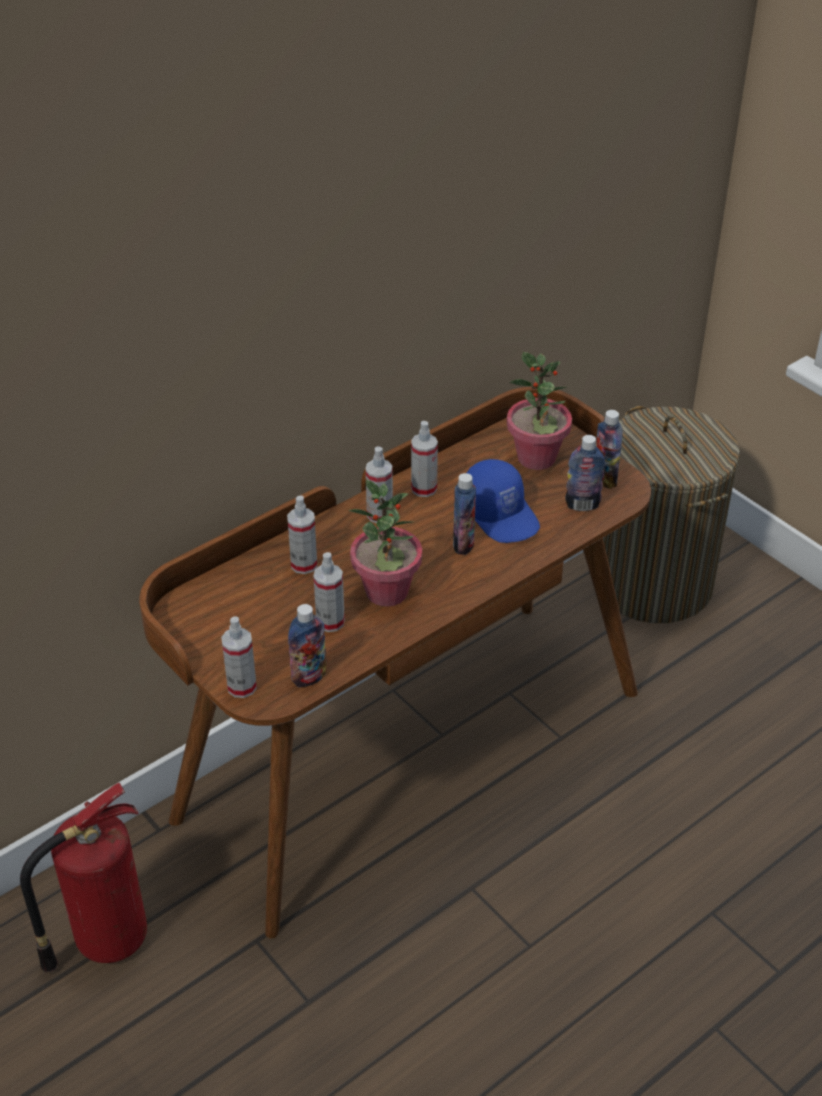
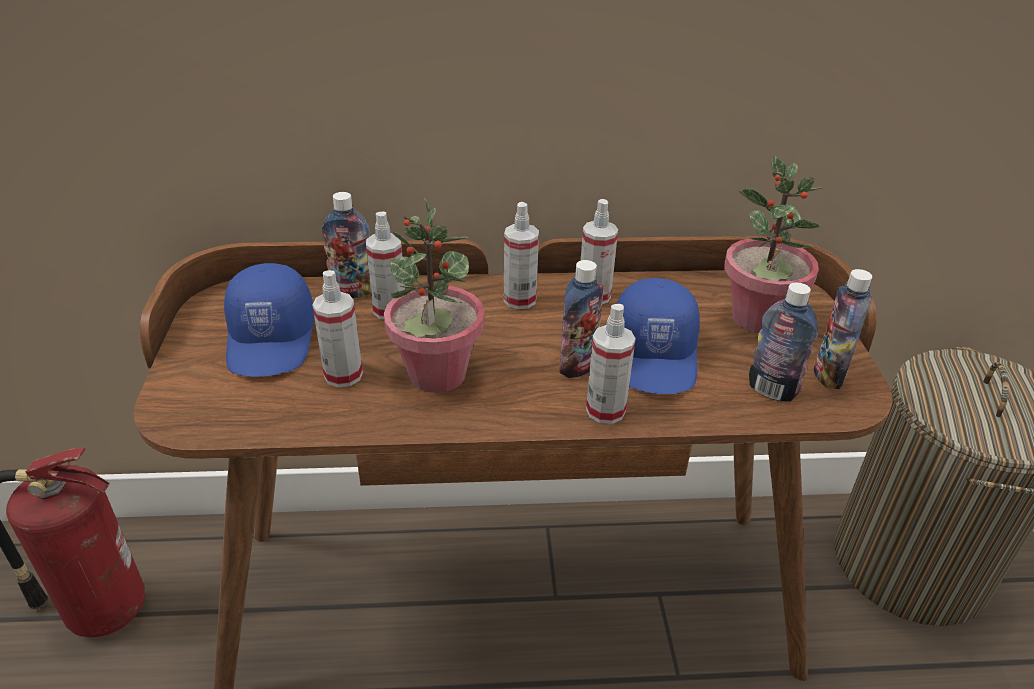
camera: 35 degrees right, 5 degrees down
spray bottle [221,616,257,698] -> spray bottle moved to [586,304,636,424]
bottle [288,604,326,687] -> bottle moved to [322,192,371,298]
none -> blue cap [224,263,315,377]

